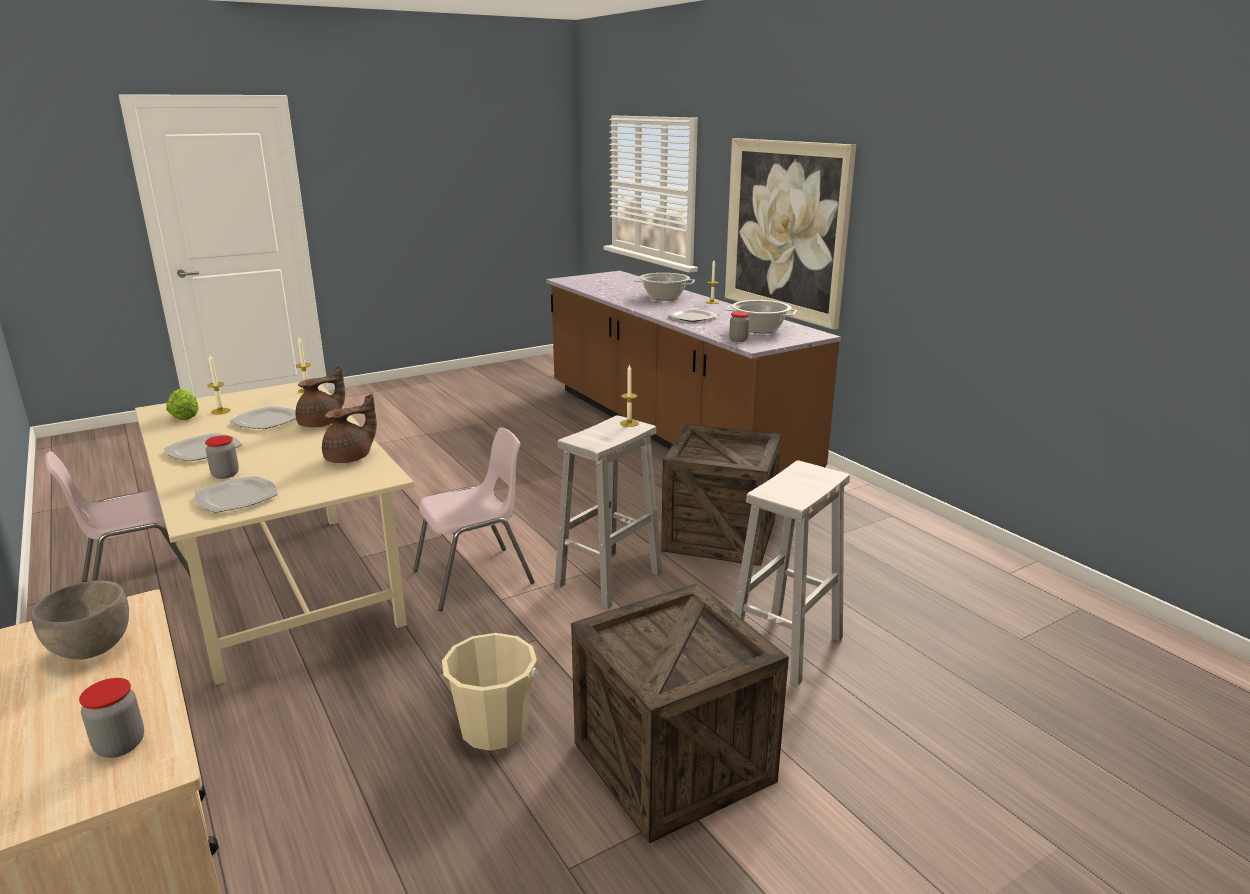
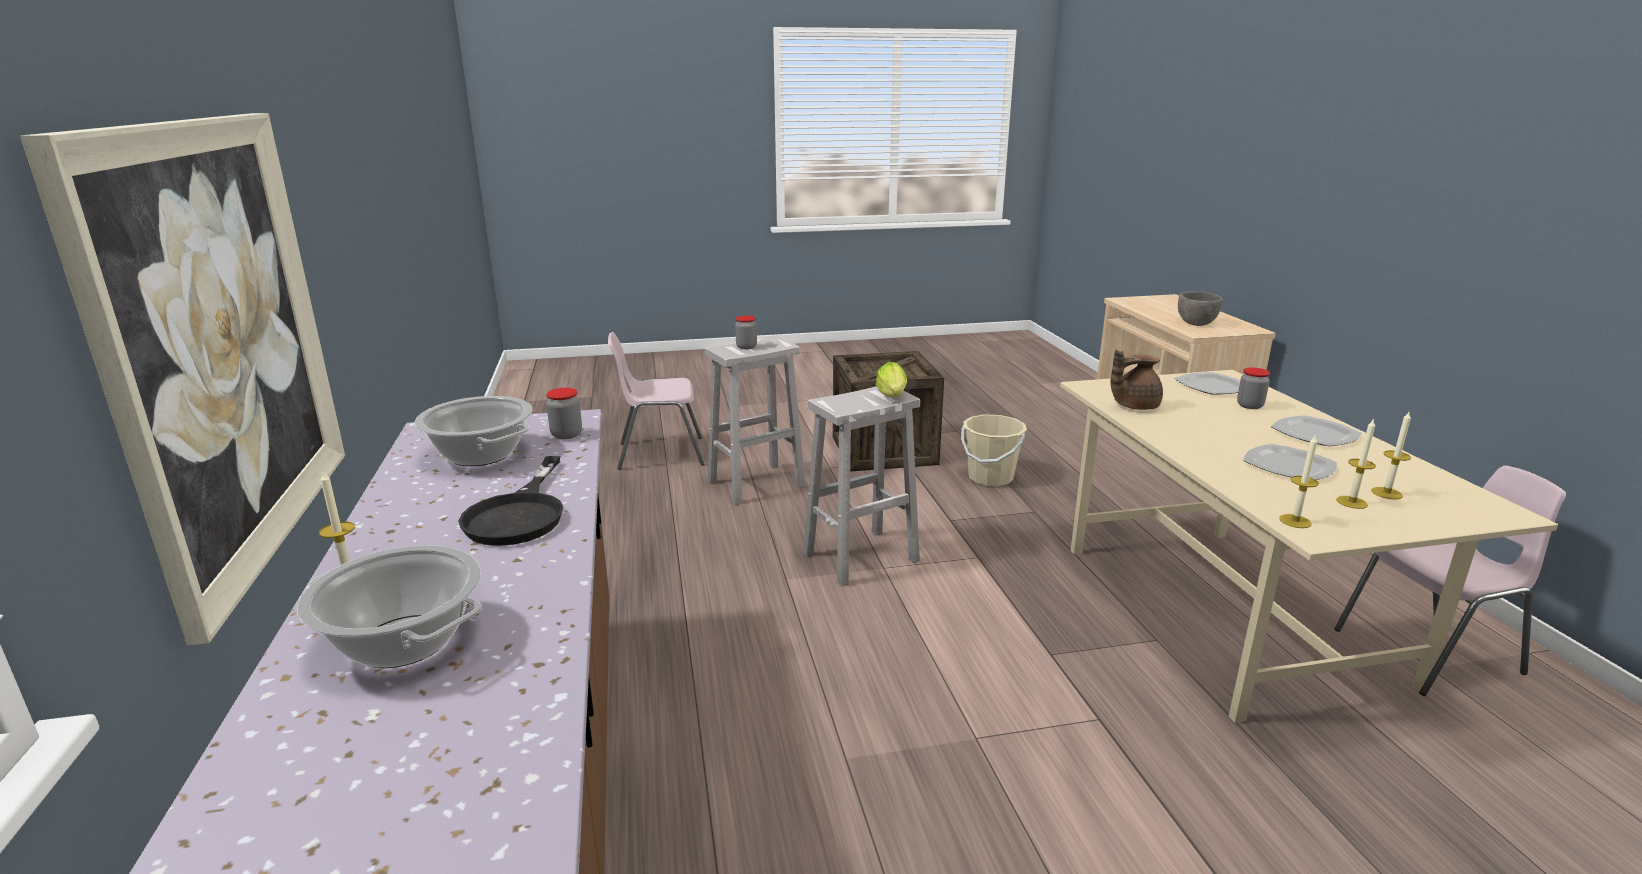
camera: 160 degrees left, 0 degrees up
jar [79,678,144,758] -> jar moved to [735,315,757,349]
lettuce [166,389,199,420] -> lettuce moved to [876,362,907,397]
brown teapot [295,365,345,428] -> none
pink chair [414,427,535,611] -> pink chair moved to [608,332,704,470]
candle [620,364,639,427] -> candle moved to [1336,418,1376,509]
crate [661,424,781,566] -> none
plate [667,309,718,322] -> black frying pan [458,456,563,546]

